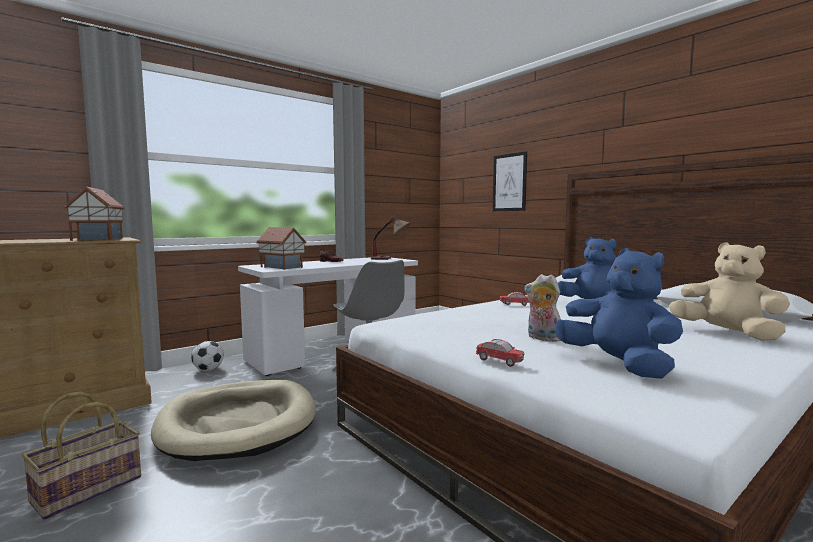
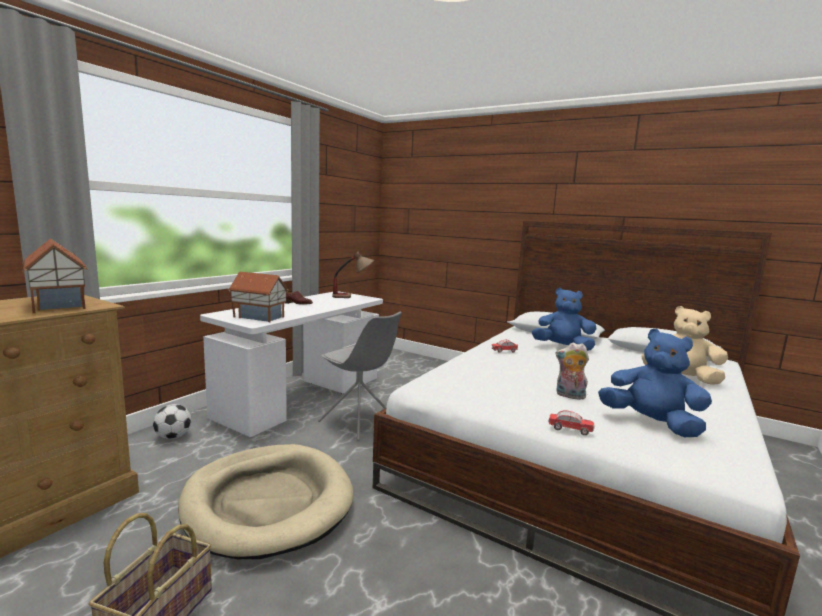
camera: 20 degrees left, 5 degrees up
picture [493,151,527,211] -> none

